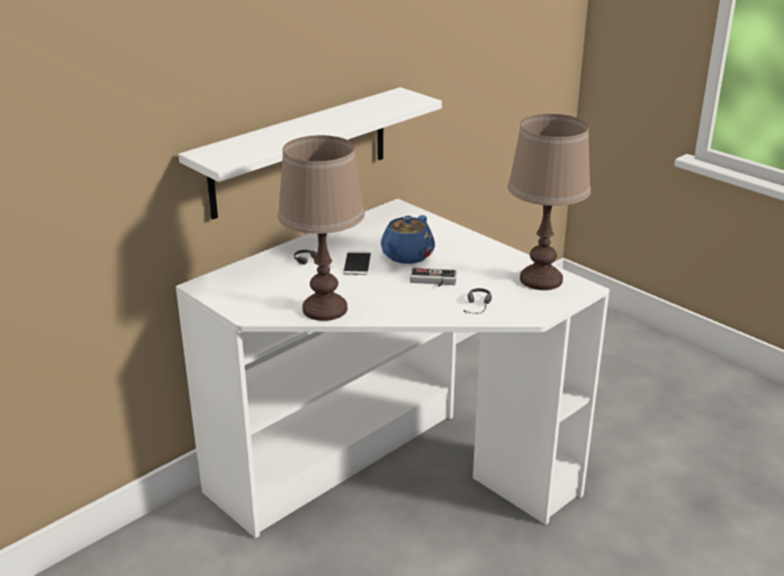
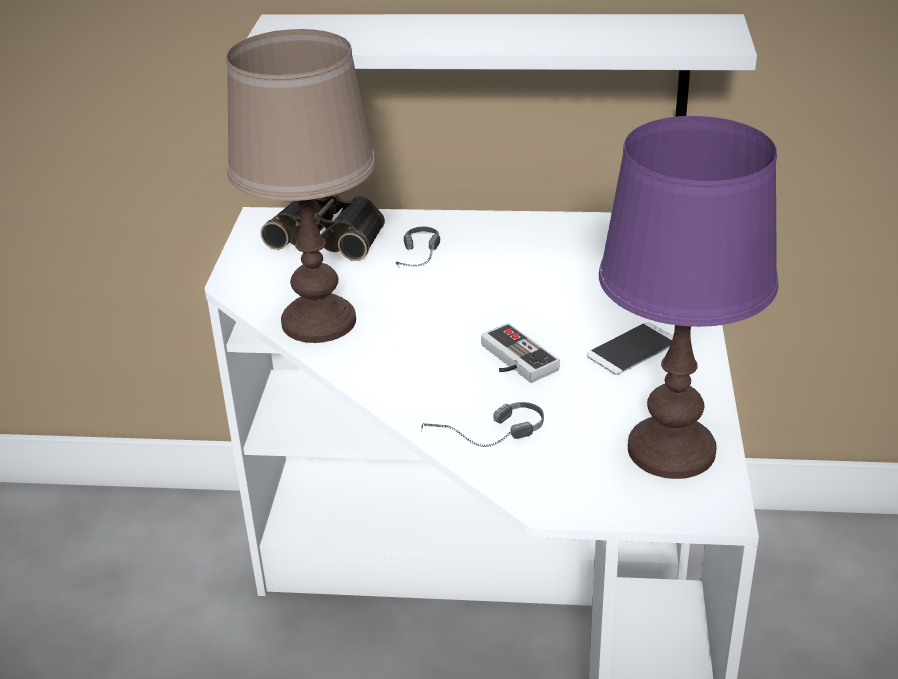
camera: 50 degrees right, 5 degrees up
phone [343,251,371,275] -> phone moved to [587,322,673,375]
blue teapot [381,215,435,264] -> none
brown table lamp [508,114,591,290] -> purple table lamp [599,116,778,479]
none -> binoculars [260,194,385,261]

